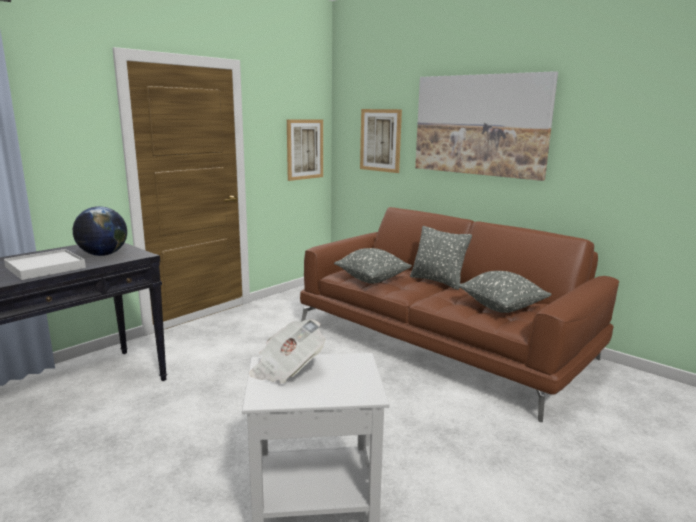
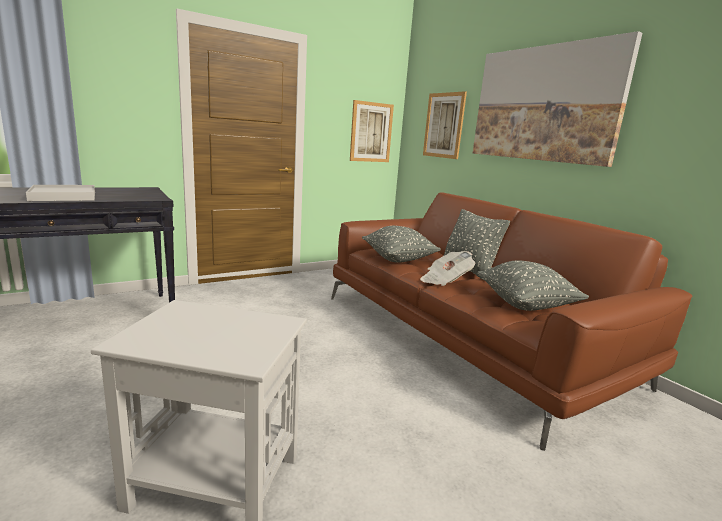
camera: 15 degrees right, 0 degrees up
globe [73,206,127,256] -> none
newspaper [249,319,325,384] -> newspaper moved to [420,251,475,286]

